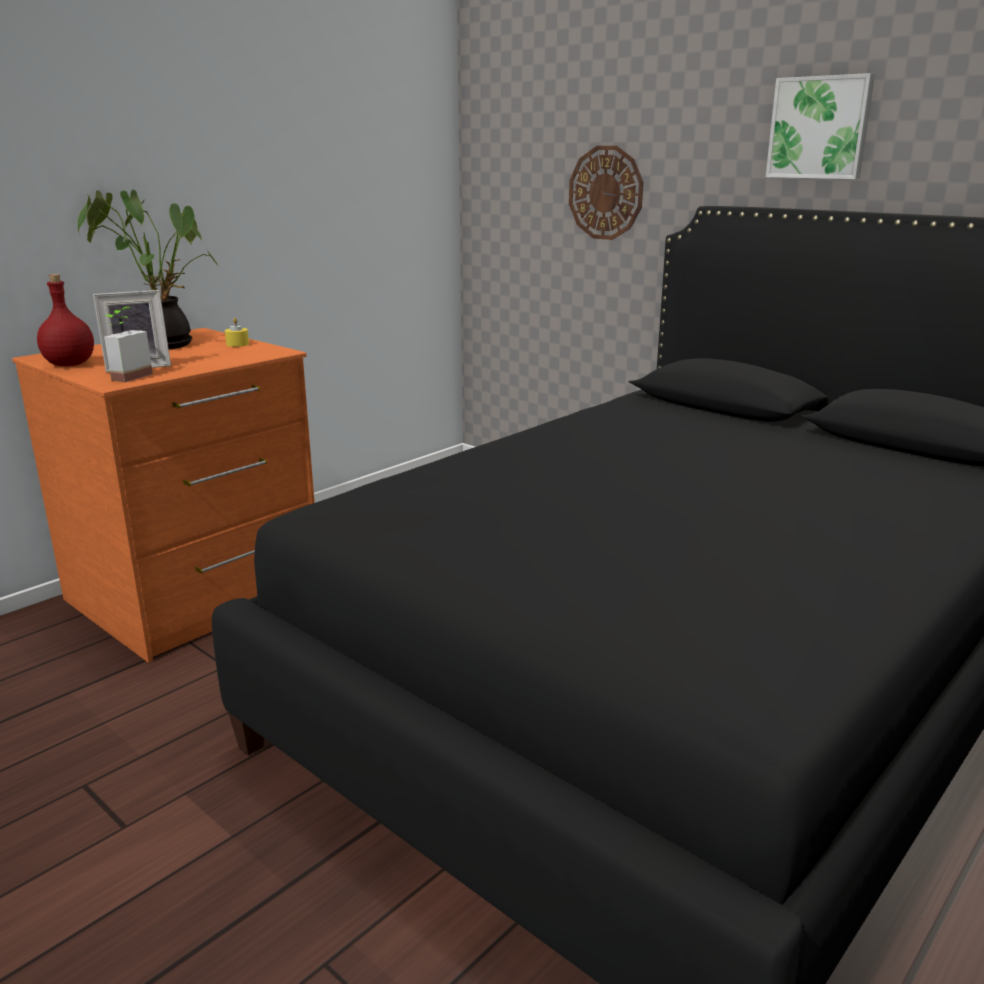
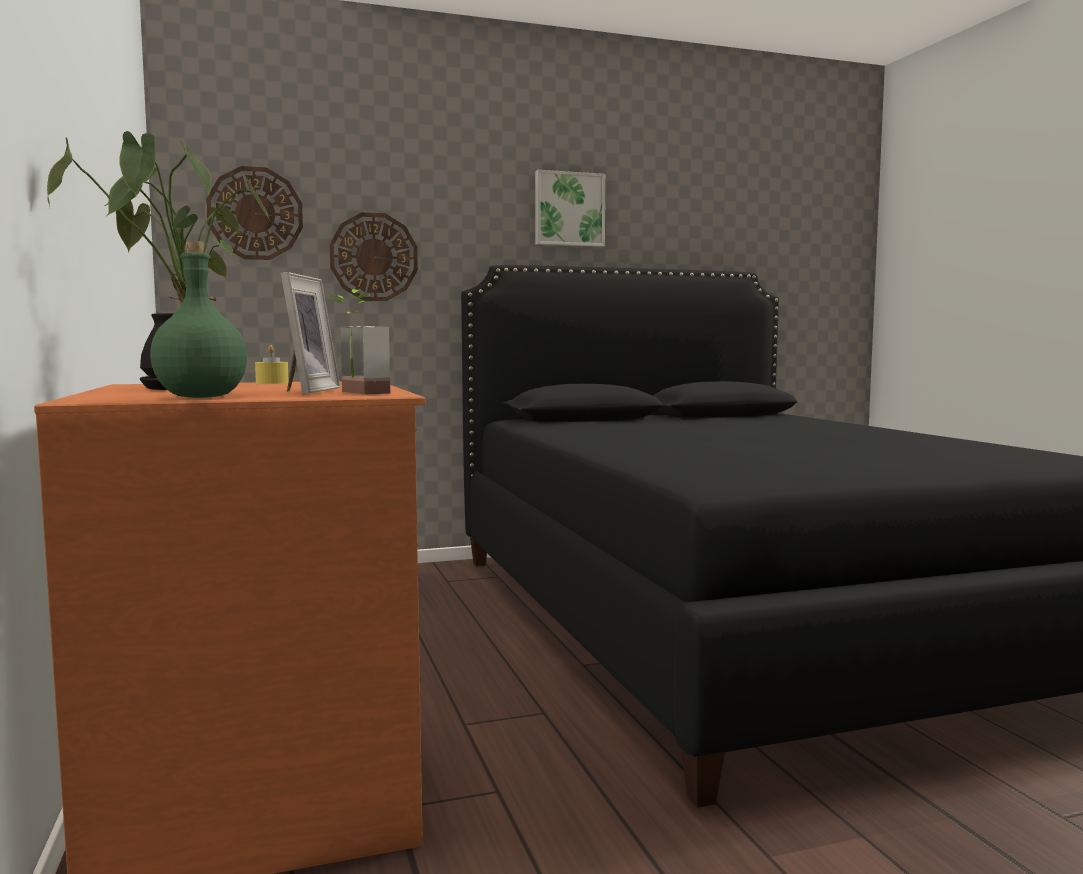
camera: 60 degrees left, 15 degrees down
red bottle [37,274,94,366] -> green bottle [150,241,247,398]
none -> wall clock [206,166,303,260]

